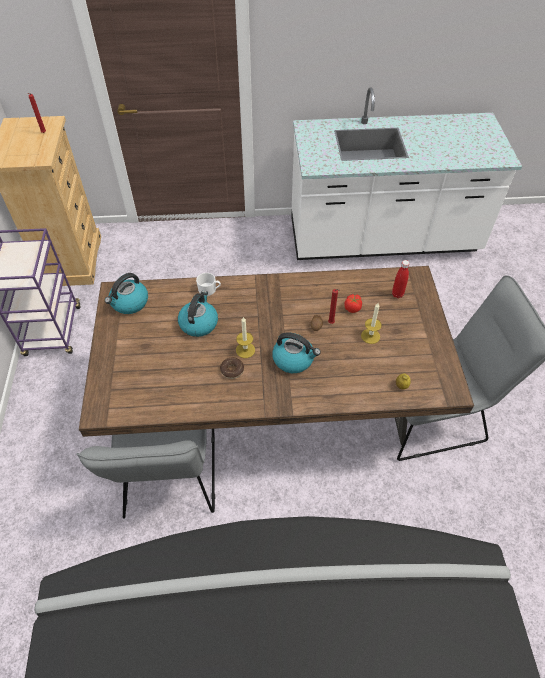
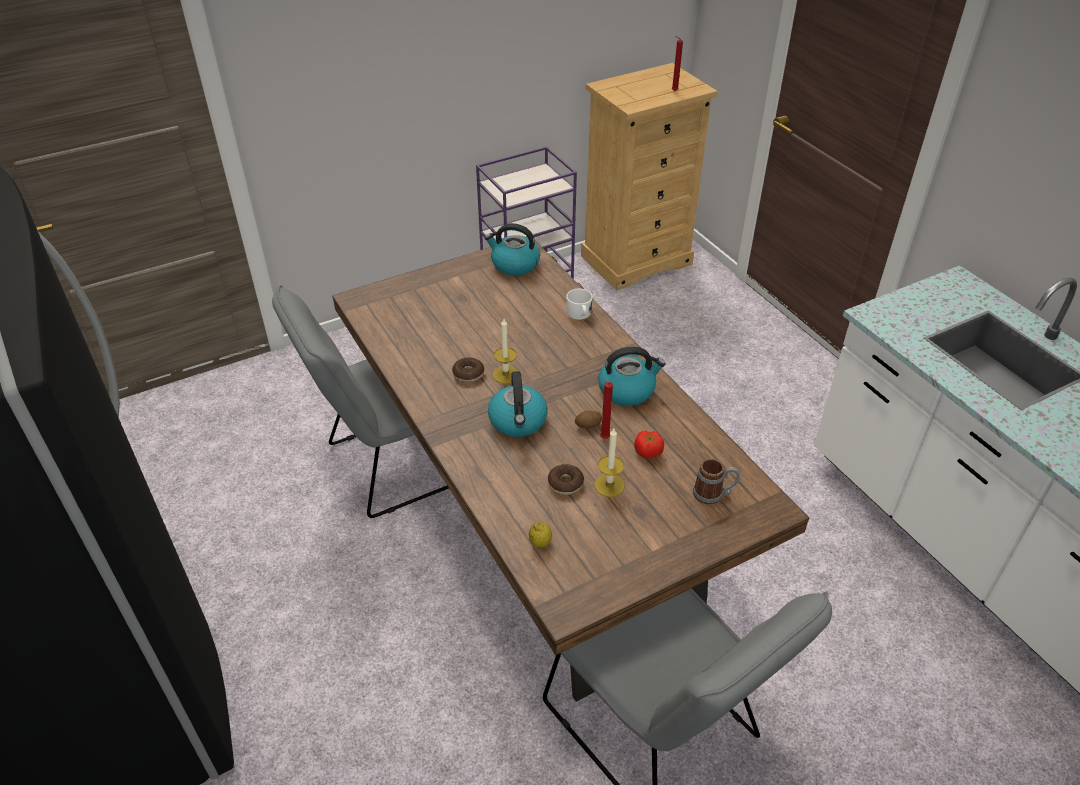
camera: 65 degrees right, 10 degrees down
kettle [178,291,218,337] -> kettle moved to [598,347,666,406]
red bottle [392,260,410,298] -> mug [693,459,740,505]
none -> donut [548,464,584,495]

